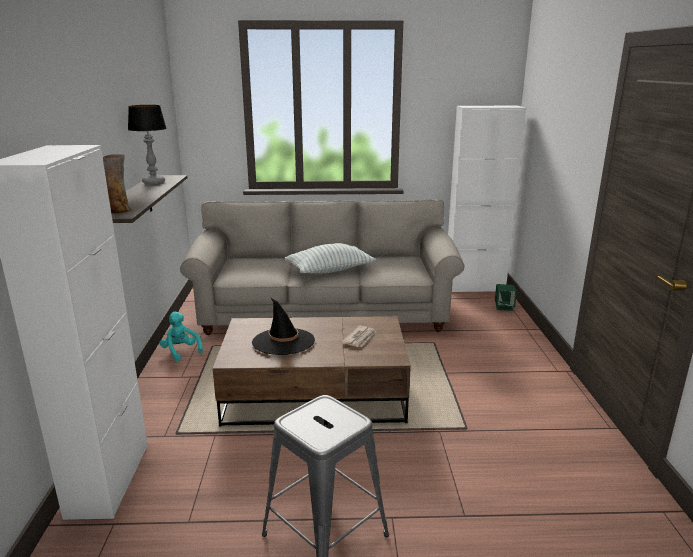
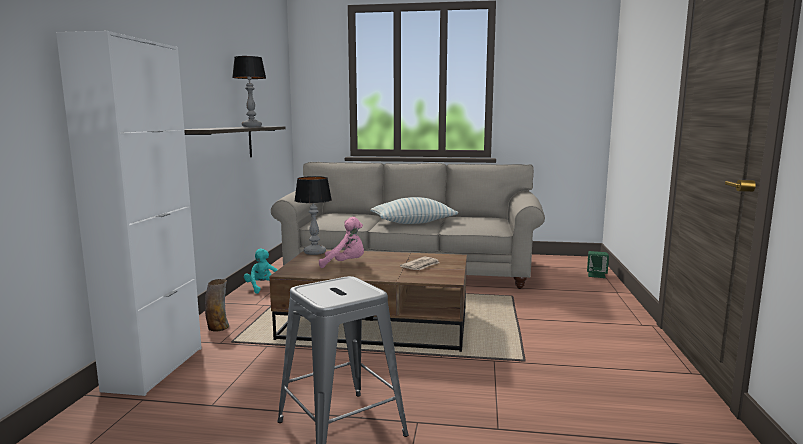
camera: 10 degrees right, 10 degrees down
vase [103,154,132,214] -> vase moved to [205,279,229,332]
black hat [252,297,315,355] -> pink plush toy [319,217,364,268]
white cabinet [448,106,526,292] -> none
none -> table lamp [294,176,332,255]

